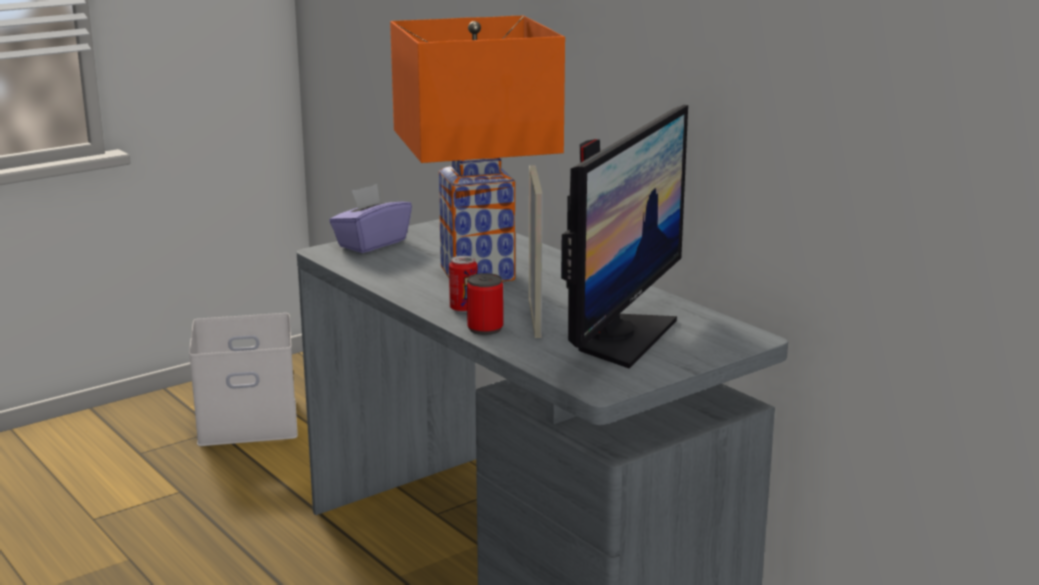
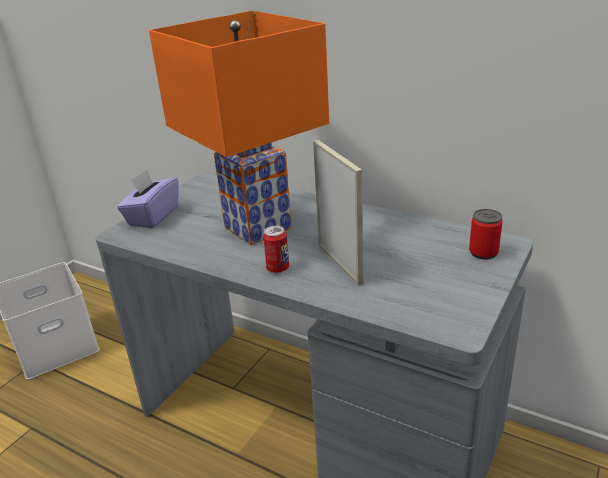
camera: 20 degrees left, 10 degrees up
can [467,273,503,335] -> can moved to [469,209,503,260]
monitor [561,105,688,369] -> none

